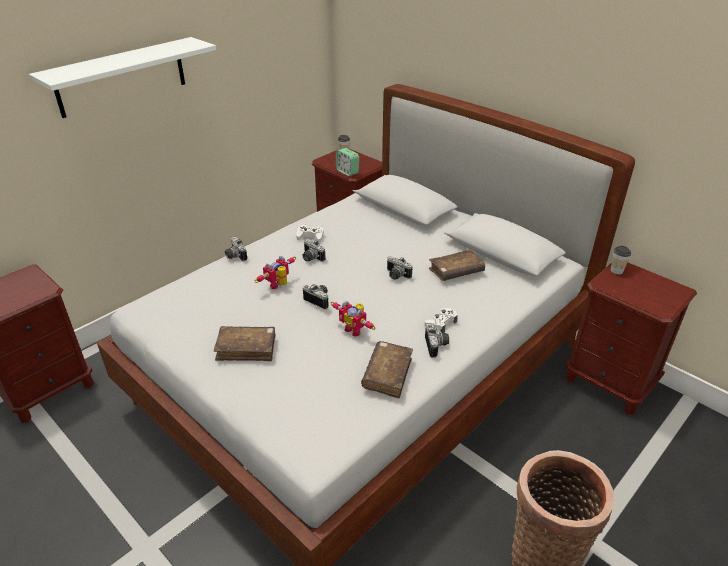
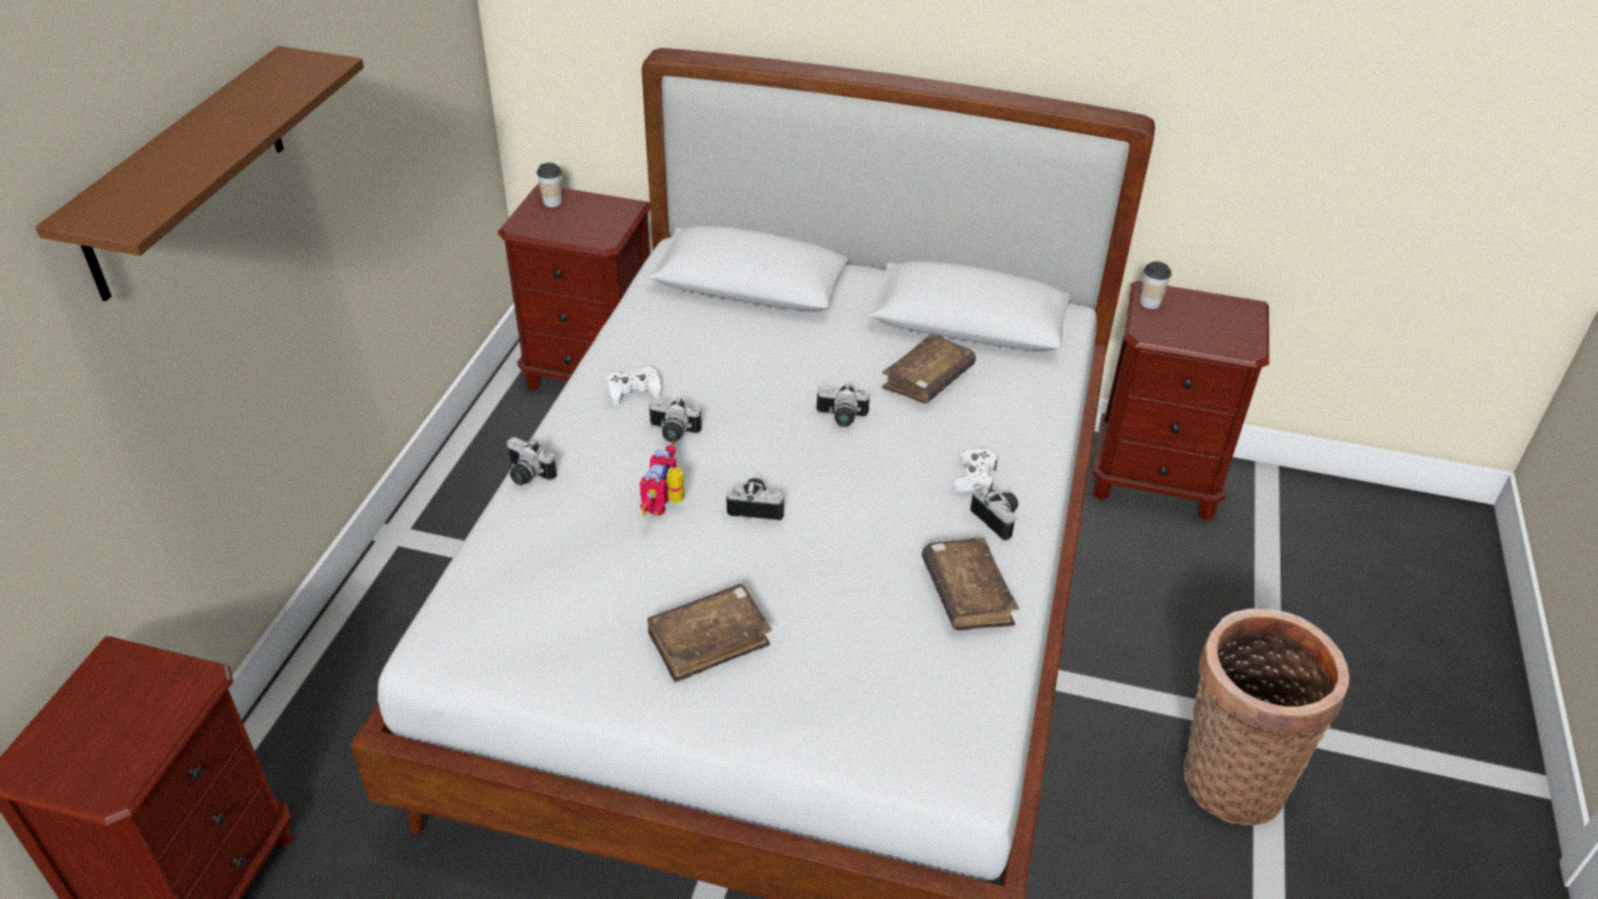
camera: 30 degrees left, 5 degrees up
white shelf [29,37,216,118] -> brown shelf [35,46,364,301]
toy robot [331,301,376,337] -> none
alarm clock [336,148,359,176] -> none

